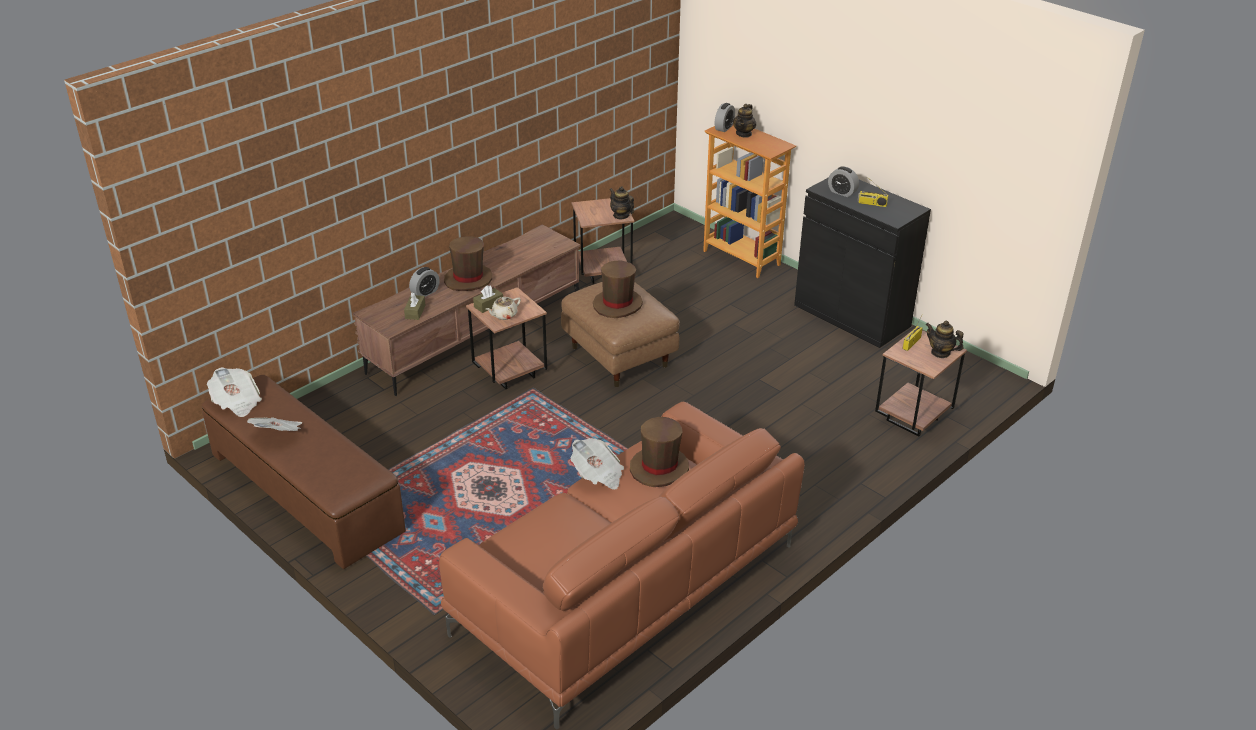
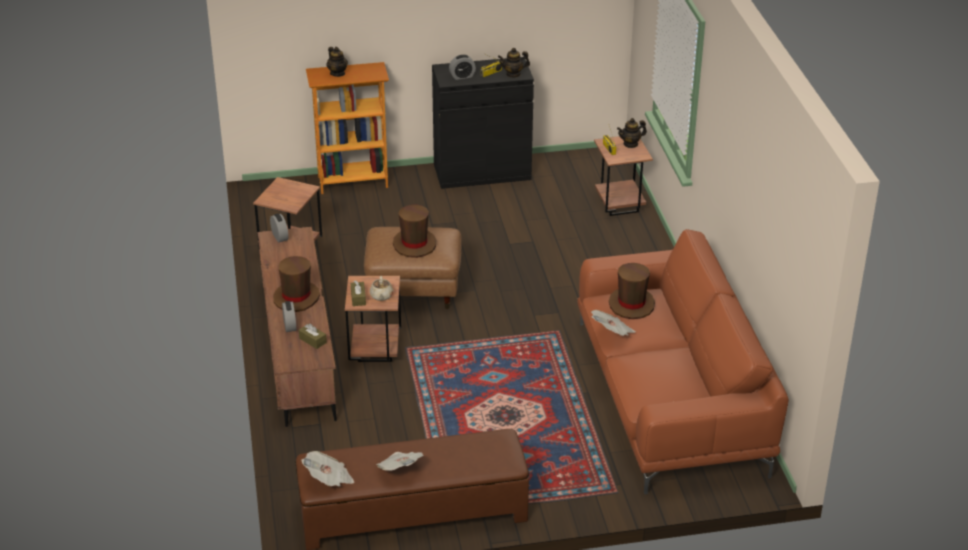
camera: 55 degrees left, 0 degrees up
teapot [609,186,634,219] -> teapot moved to [498,48,530,78]
alarm clock [714,103,735,132] -> alarm clock moved to [270,213,289,243]

